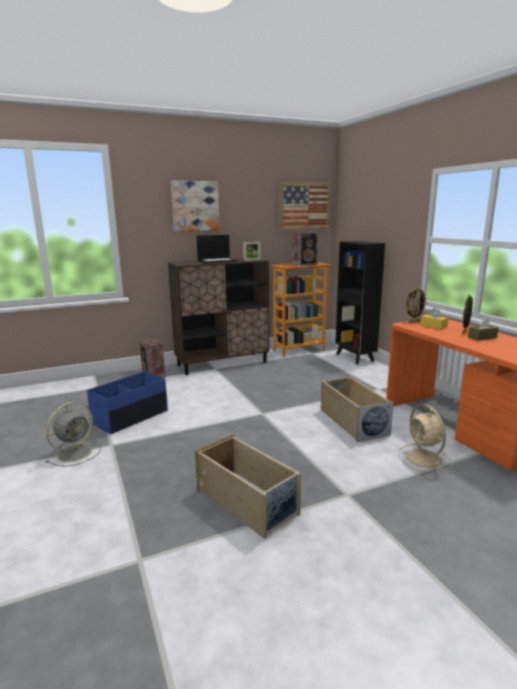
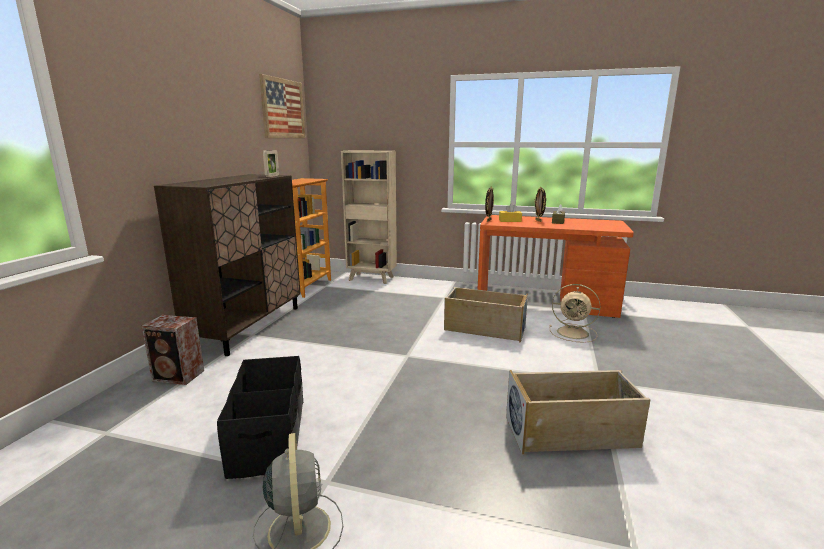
camera: 50 degrees left, 0 degrees up
blue storage box [87,371,168,434] -> black storage box [217,356,303,479]
picture [171,181,220,231] -> none
laptop [196,235,238,264] -> none
speaker [292,230,318,266] -> none
black bookcase [335,241,385,365] -> beige bookcase [341,150,397,284]

